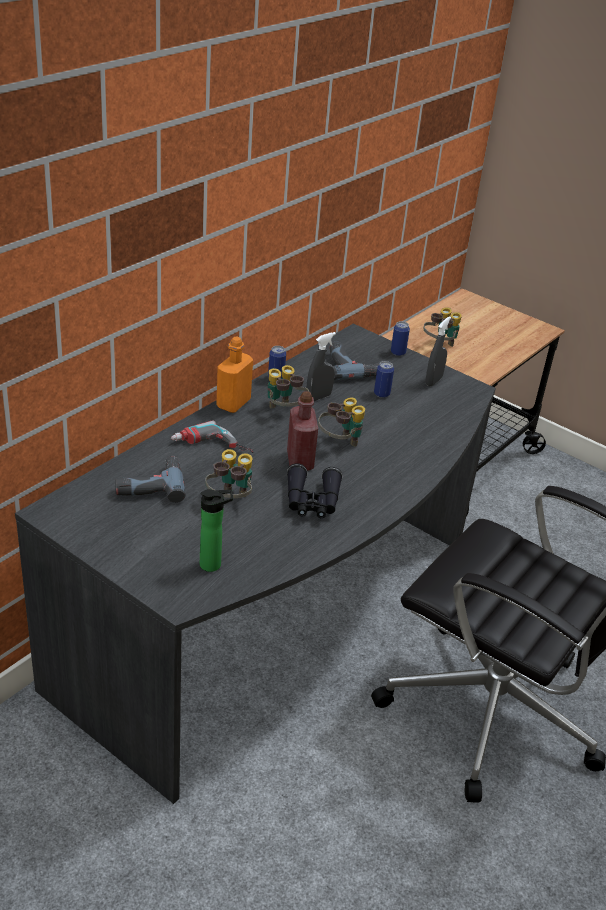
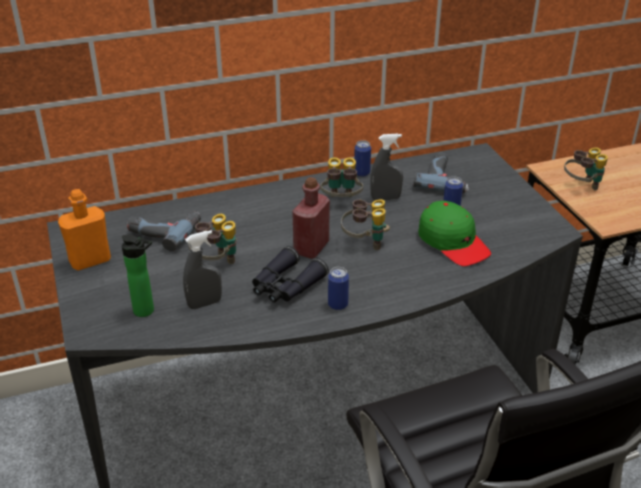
camera: 35 degrees right, 0 degrees up
power drill [171,421,254,453] -> none
orange bottle [216,336,253,413] -> orange bottle moved to [58,189,111,271]
can [391,321,410,356] -> can moved to [328,267,349,310]
grey spray bottle [425,316,451,386] -> grey spray bottle moved to [183,230,222,309]
none -> green cap [418,201,491,266]

